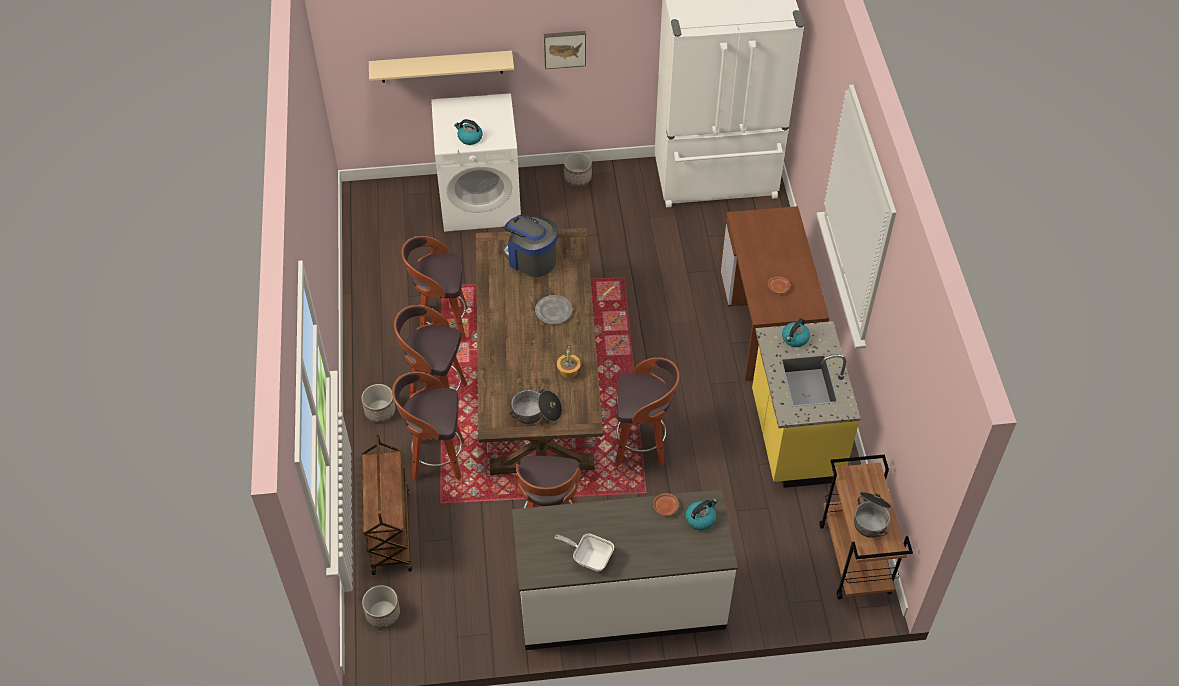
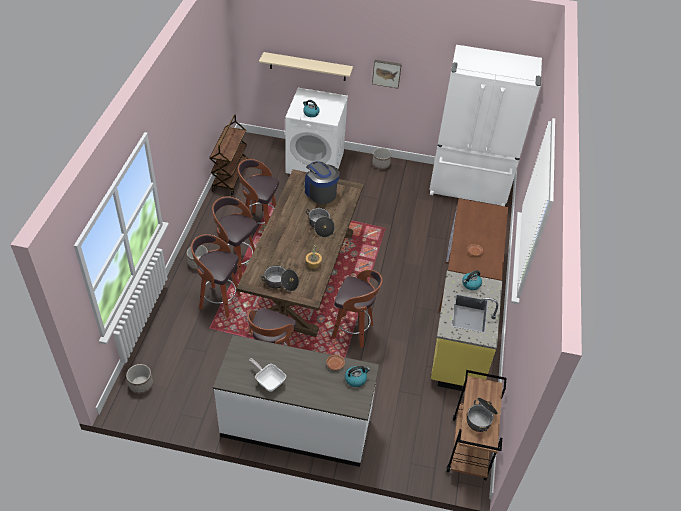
camera: 15 degrees right, 5 degrees down
brown cart [361,435,412,575] -> brown cart moved to [209,114,248,195]
grey plate [535,295,572,324] -> cooking pot [306,208,335,237]

